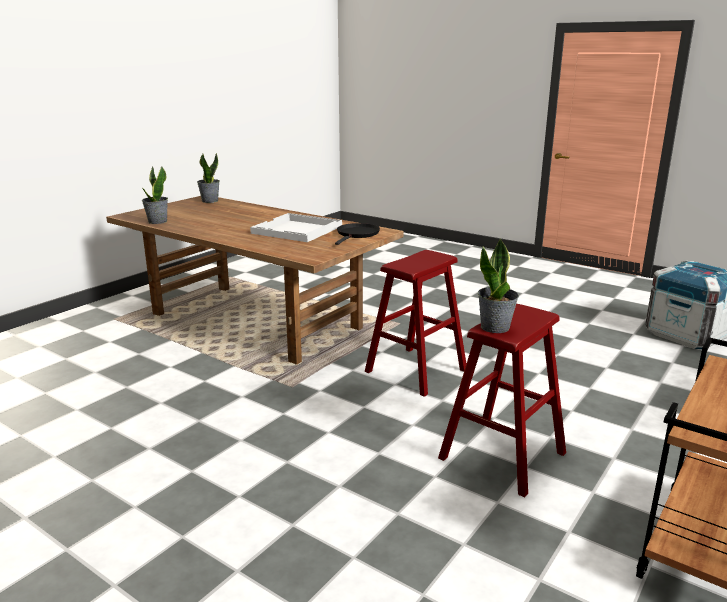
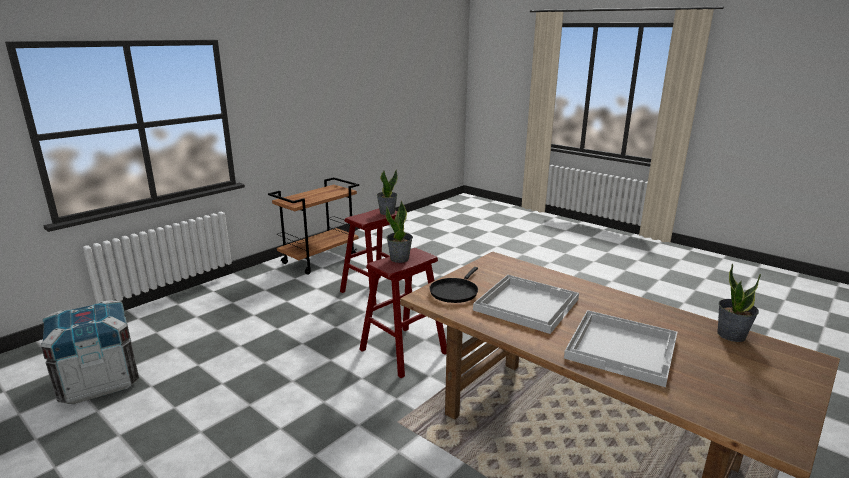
camera: 175 degrees left, 0 degrees up
potted plant [197,153,220,203] -> potted plant moved to [386,201,413,263]
none -> white tray [564,310,677,387]

